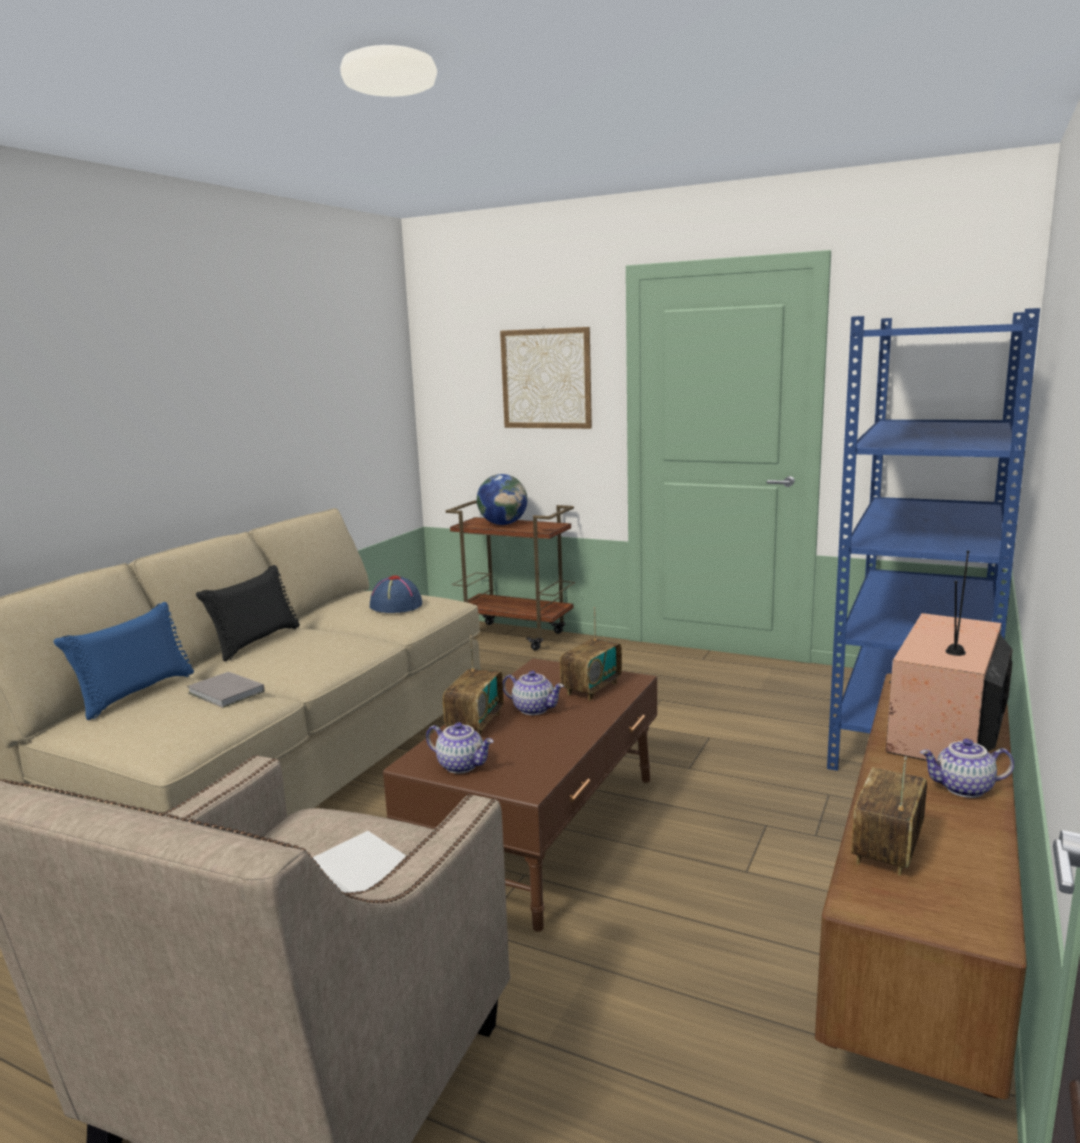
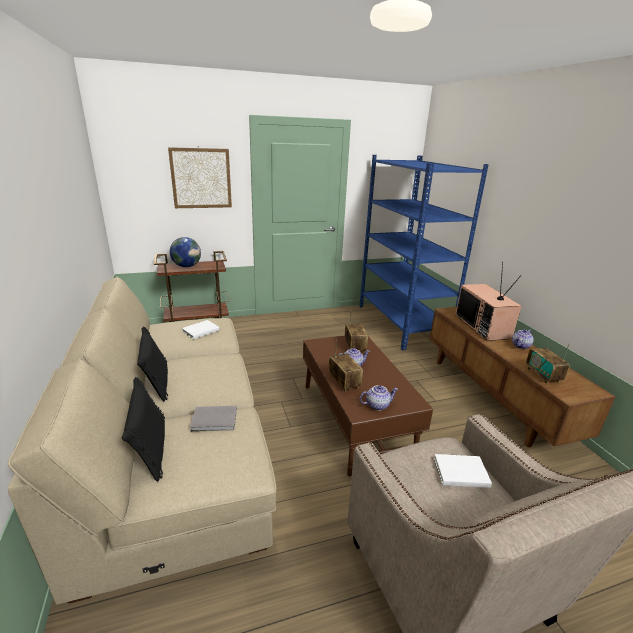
camera: 45 degrees left, 10 degrees up
blue pillow [54,602,194,720] -> black pillow [122,377,166,482]
blue hat [370,576,422,613] -> white book [182,320,219,339]

